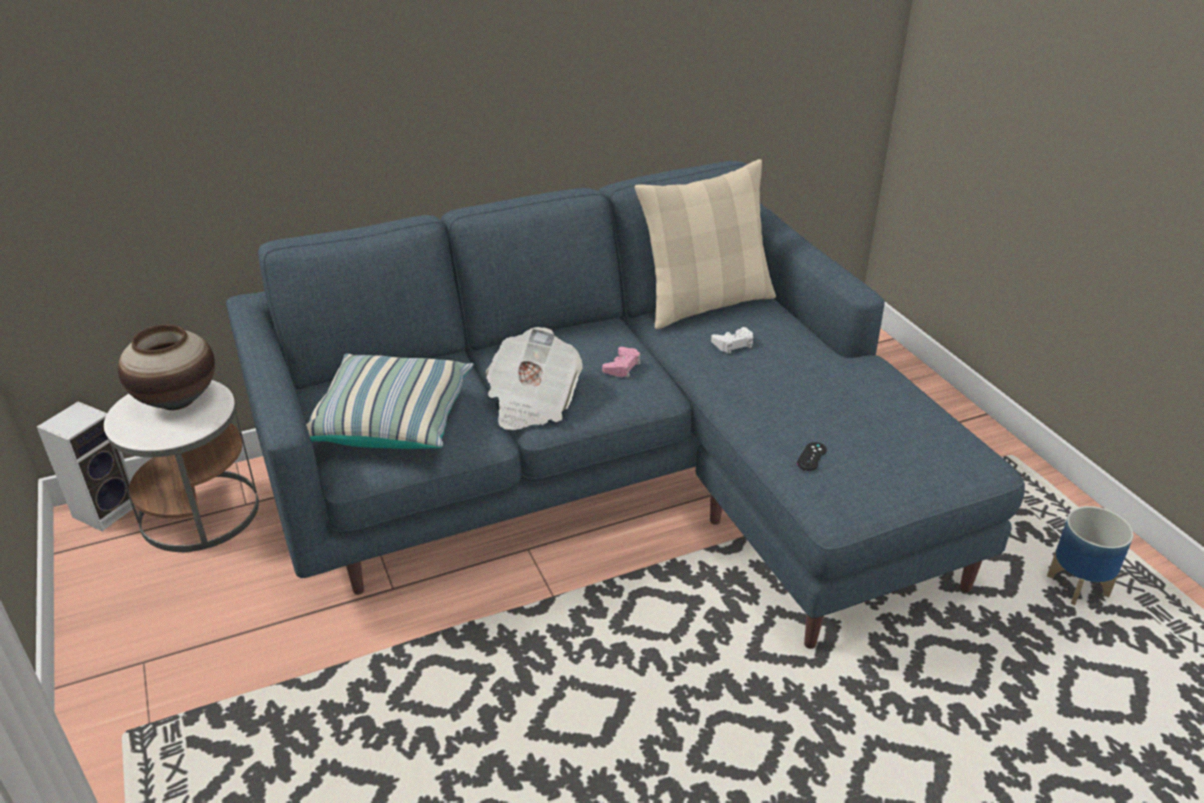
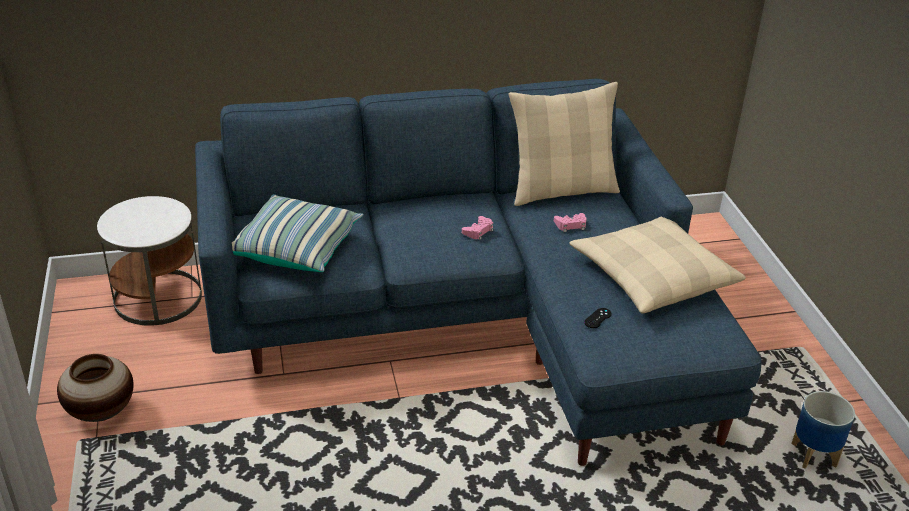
camera: 10 degrees right, 0 degrees up
speaker [37,401,136,531] -> none
vase [118,324,215,410] -> vase moved to [57,354,134,422]
newspaper [486,327,583,430] -> none
white game controller [711,327,753,354] -> pink game controller [554,213,587,232]
none -> beige pillow [569,217,746,314]

